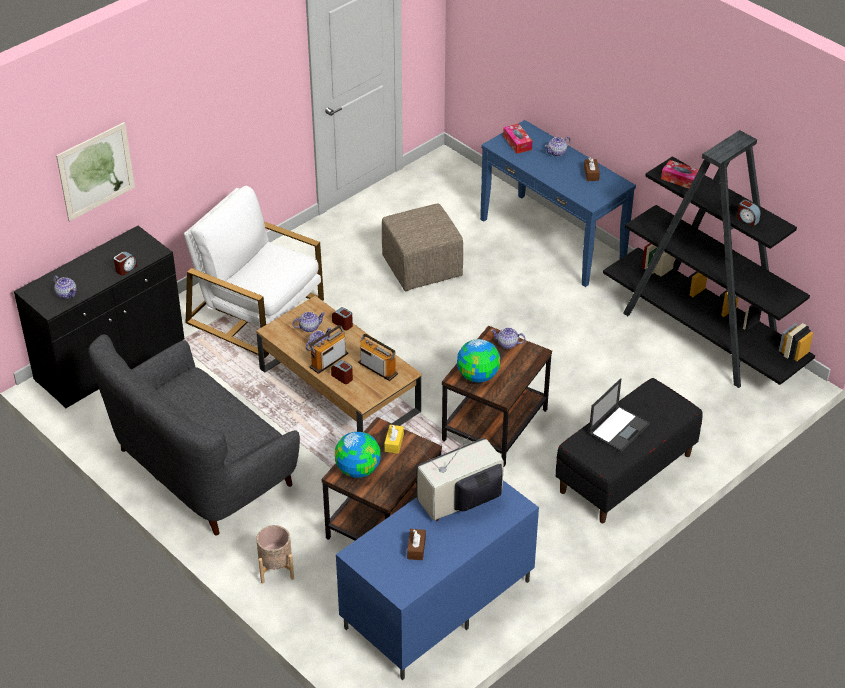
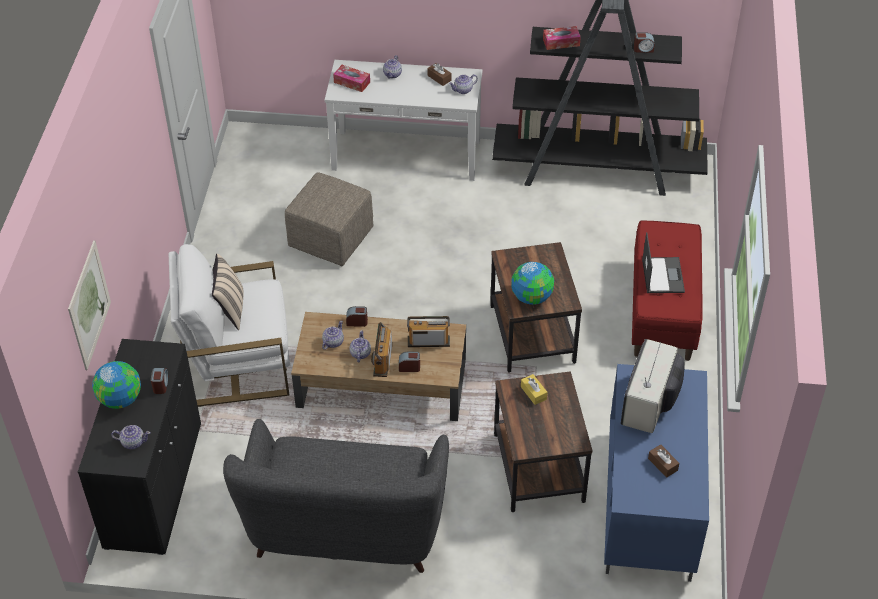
camera: 40 degrees left, 5 degrees up
beige planter [256,525,294,583] -> none
globe [335,432,381,478] -> globe moved to [92,361,141,409]
blue console table [480,120,636,287] -> white console table [325,60,482,181]
teapot [491,327,526,349] -> teapot moved to [449,74,478,94]
black bench [555,378,703,523] -> red bench [632,220,703,361]
none -> beige pillow [212,253,244,330]

